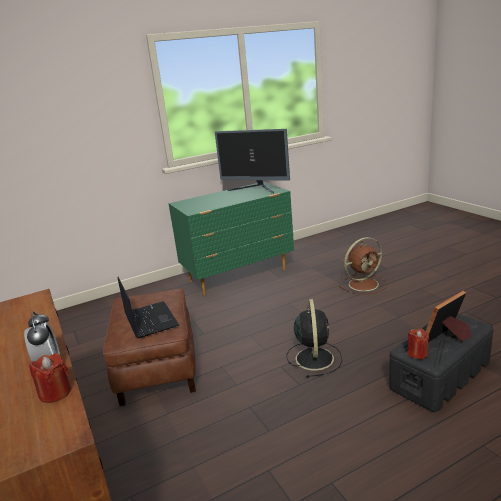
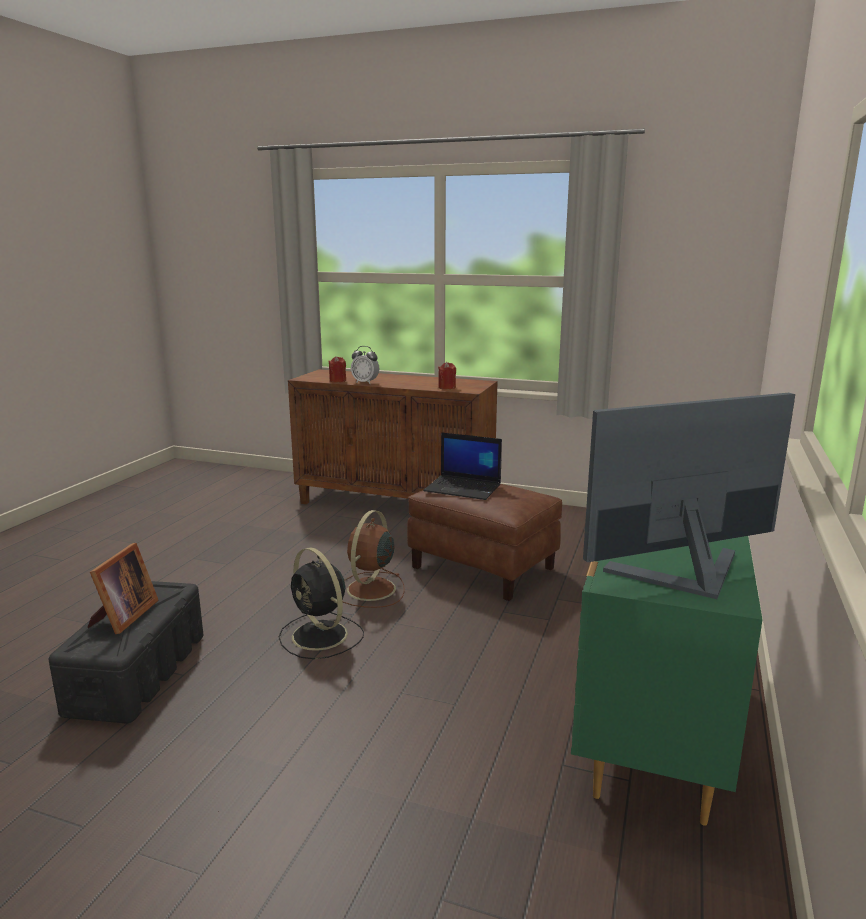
camera: 135 degrees right, 5 degrees down
brown fan [340,237,387,295] -> brown fan moved to [343,510,405,608]
red candle [407,328,429,359] -> red candle moved to [438,362,456,389]

